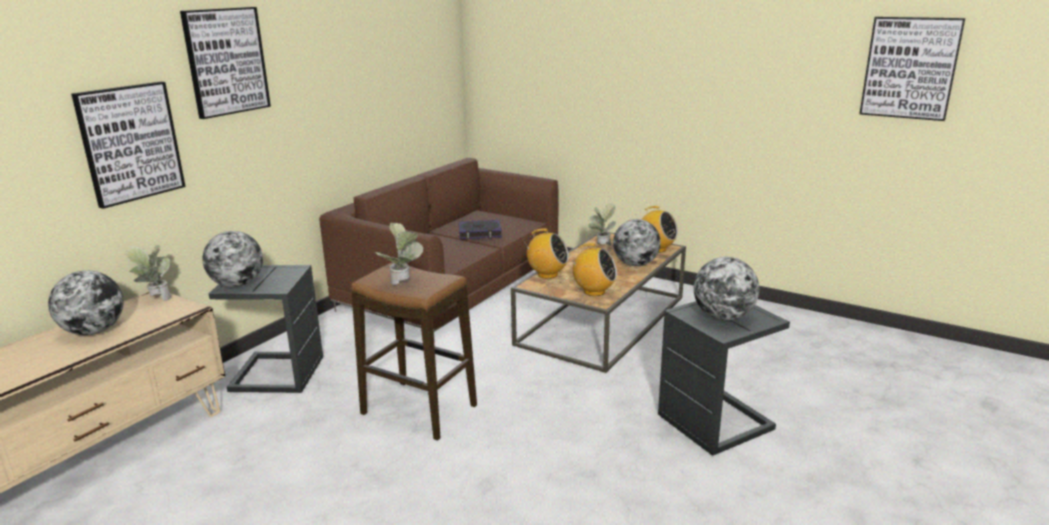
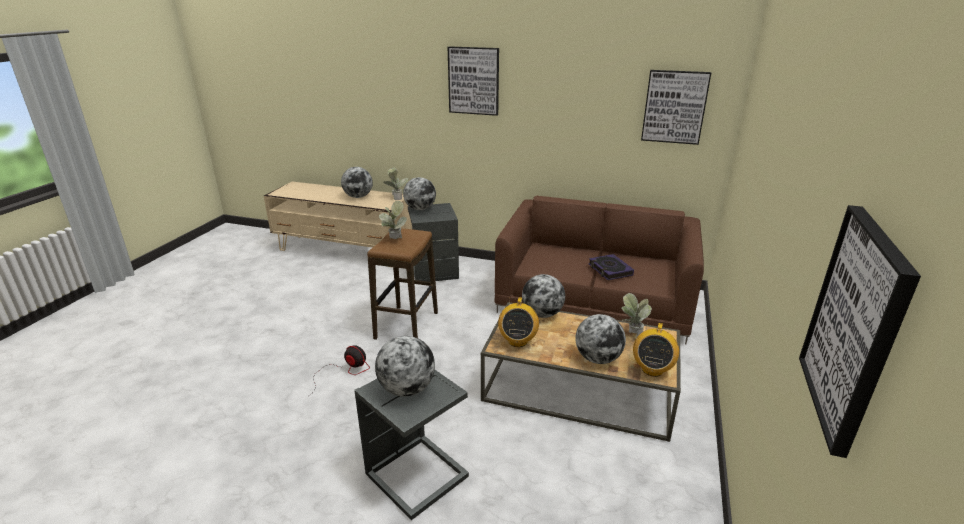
camera: 75 degrees right, 5 degrees up
picture [71,82,186,209] -> picture moved to [641,70,711,145]
radio [522,228,569,279] -> globe [522,274,565,318]
none -> fan [310,345,370,395]

